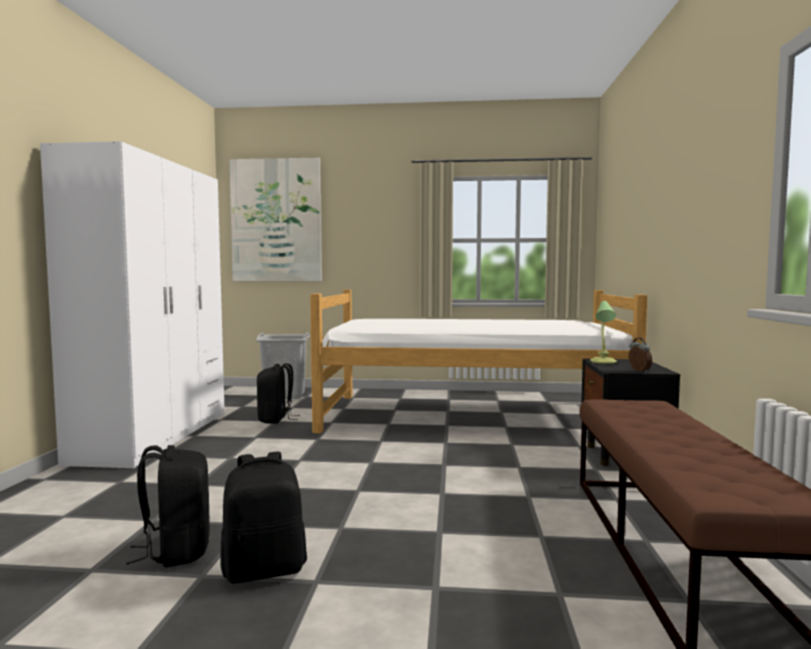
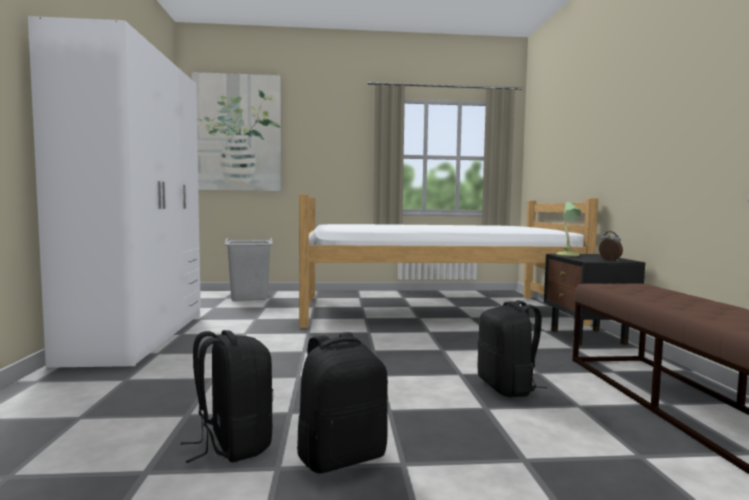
camera: 10 degrees left, 0 degrees up
black backpack [257,363,300,423] -> black backpack moved to [478,300,547,397]

